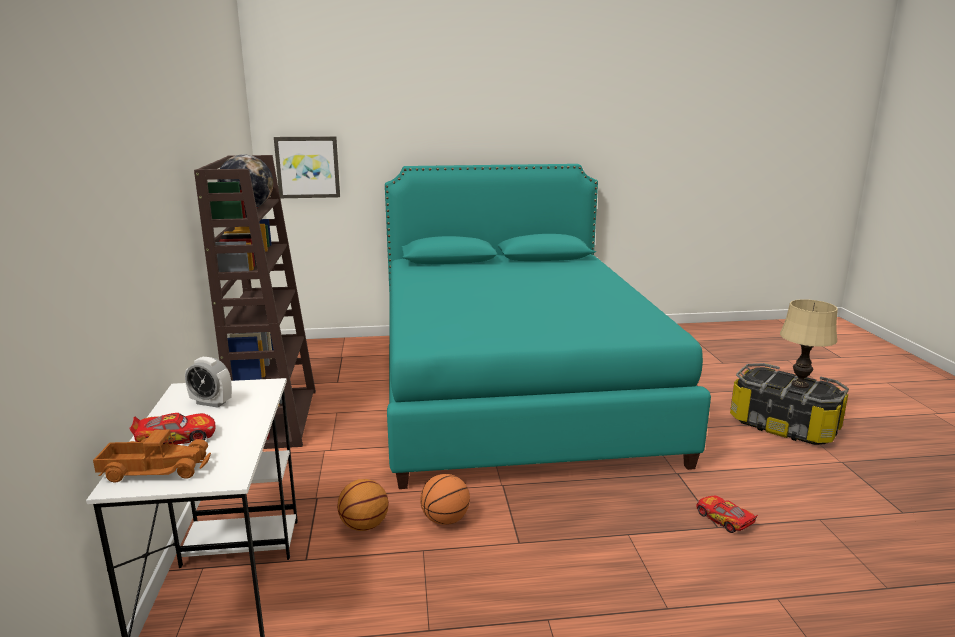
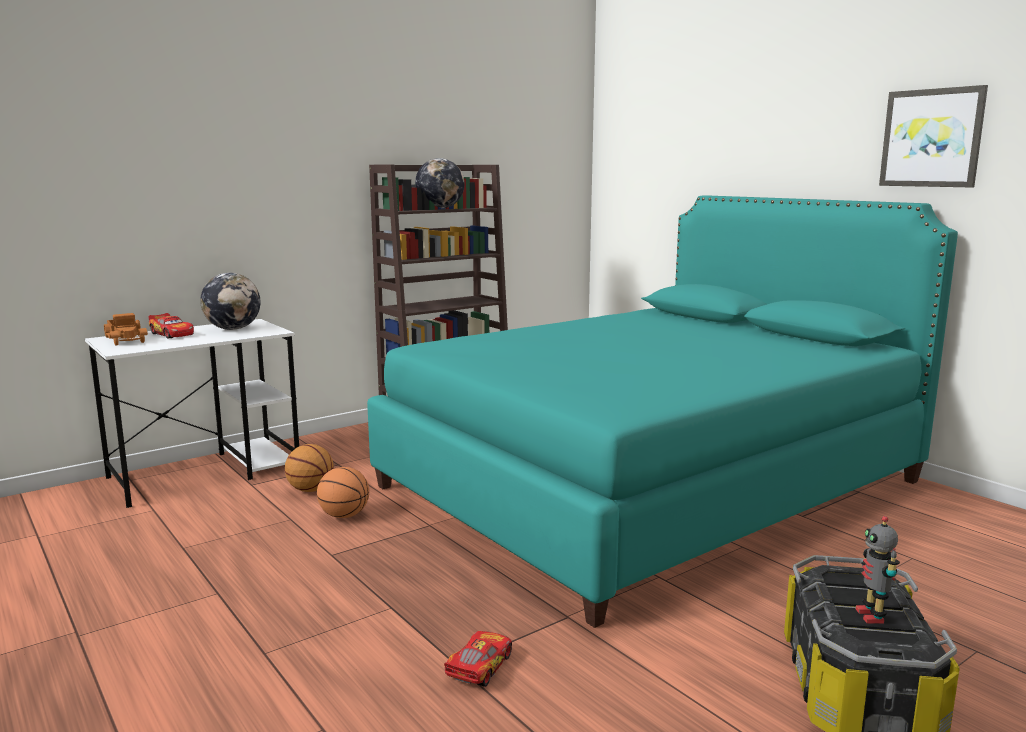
camera: 60 degrees right, 5 degrees down
alarm clock [185,357,232,408] -> globe [200,273,261,330]
picture [274,136,340,198] -> picture moved to [879,85,988,187]
beige table lamp [780,299,838,388] -> toy robot [856,516,900,624]

